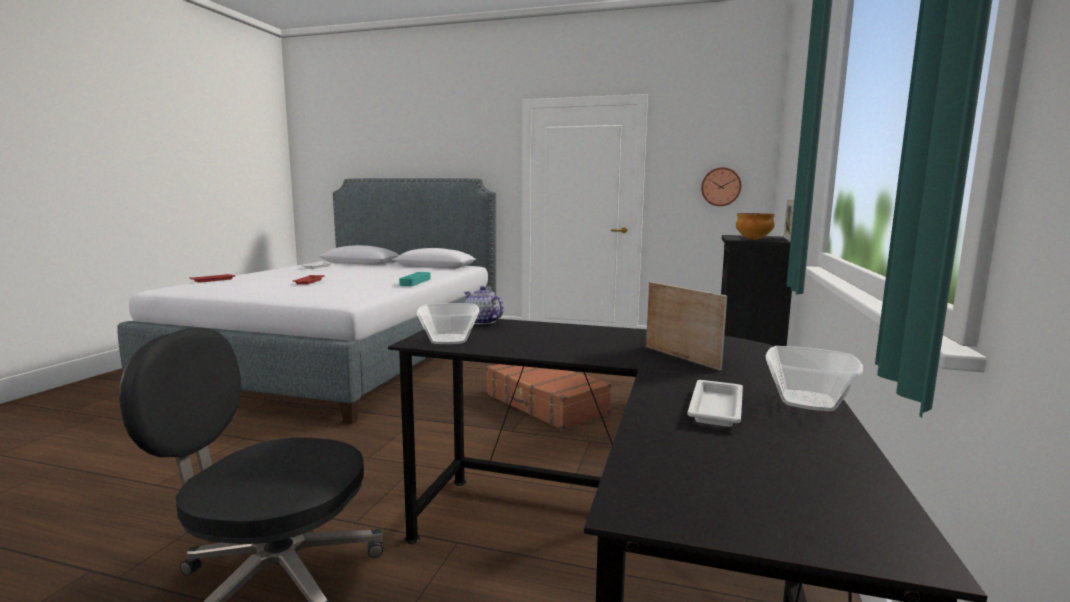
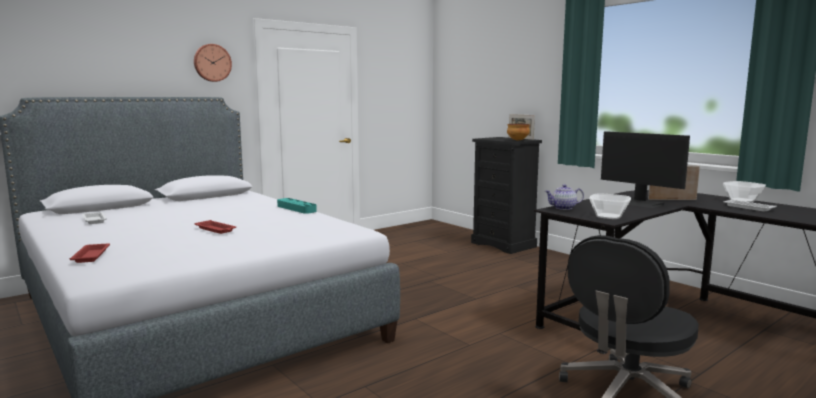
camera: 55 degrees left, 0 degrees up
brown suitcase [486,364,612,430] -> none
wall clock [701,167,741,206] -> wall clock moved to [194,44,232,82]
none -> monitor [601,131,690,208]

